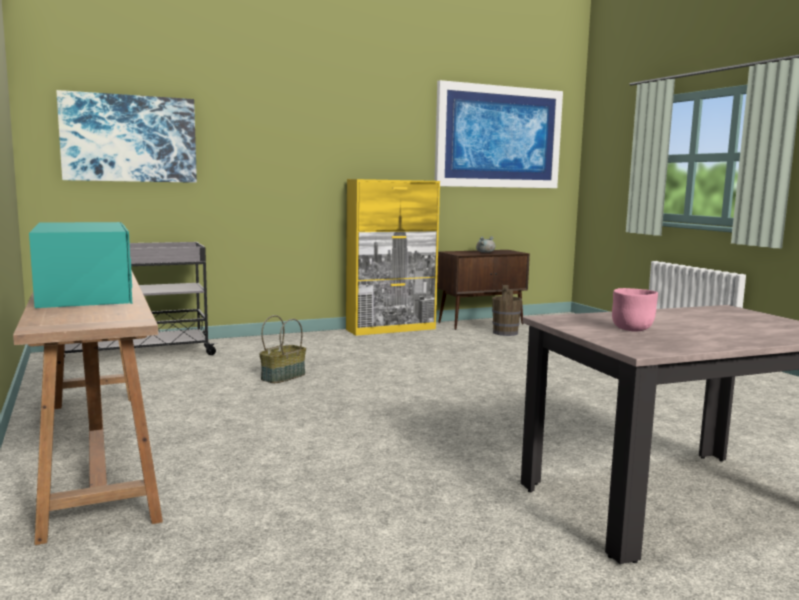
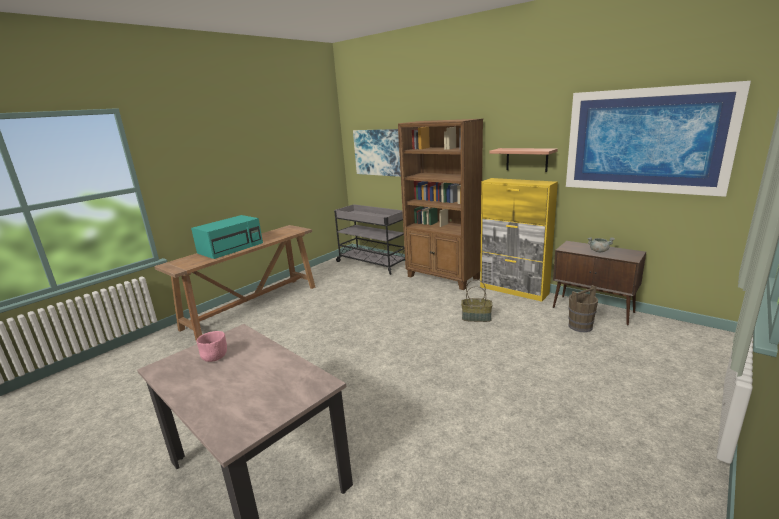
camera: 65 degrees right, 10 degrees up
basket [259,315,306,383] -> basket moved to [461,280,492,322]
none -> brown bookcase [398,119,483,290]
none -> shelf [489,148,558,172]

